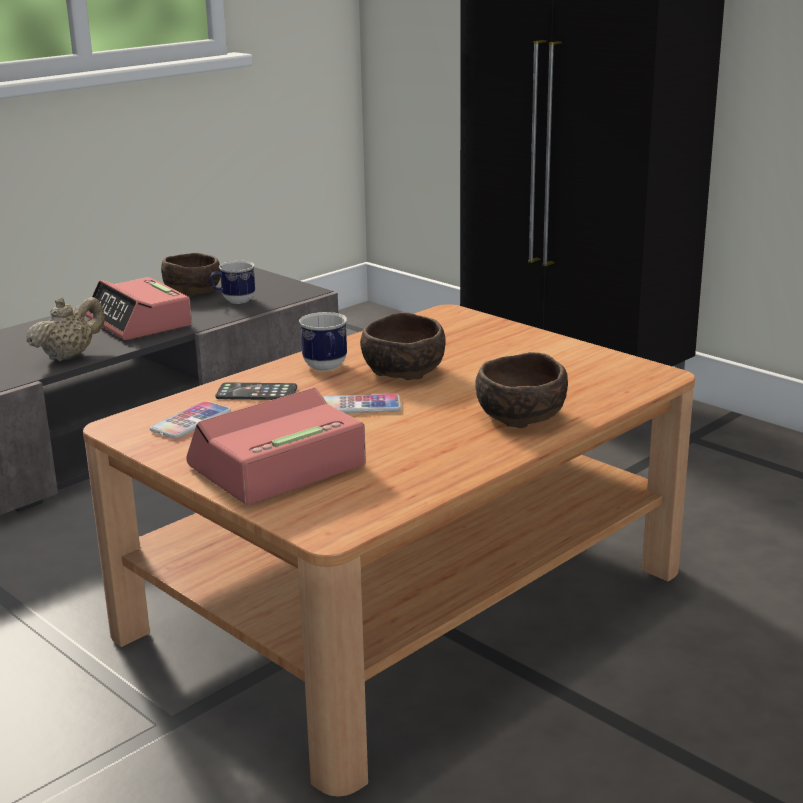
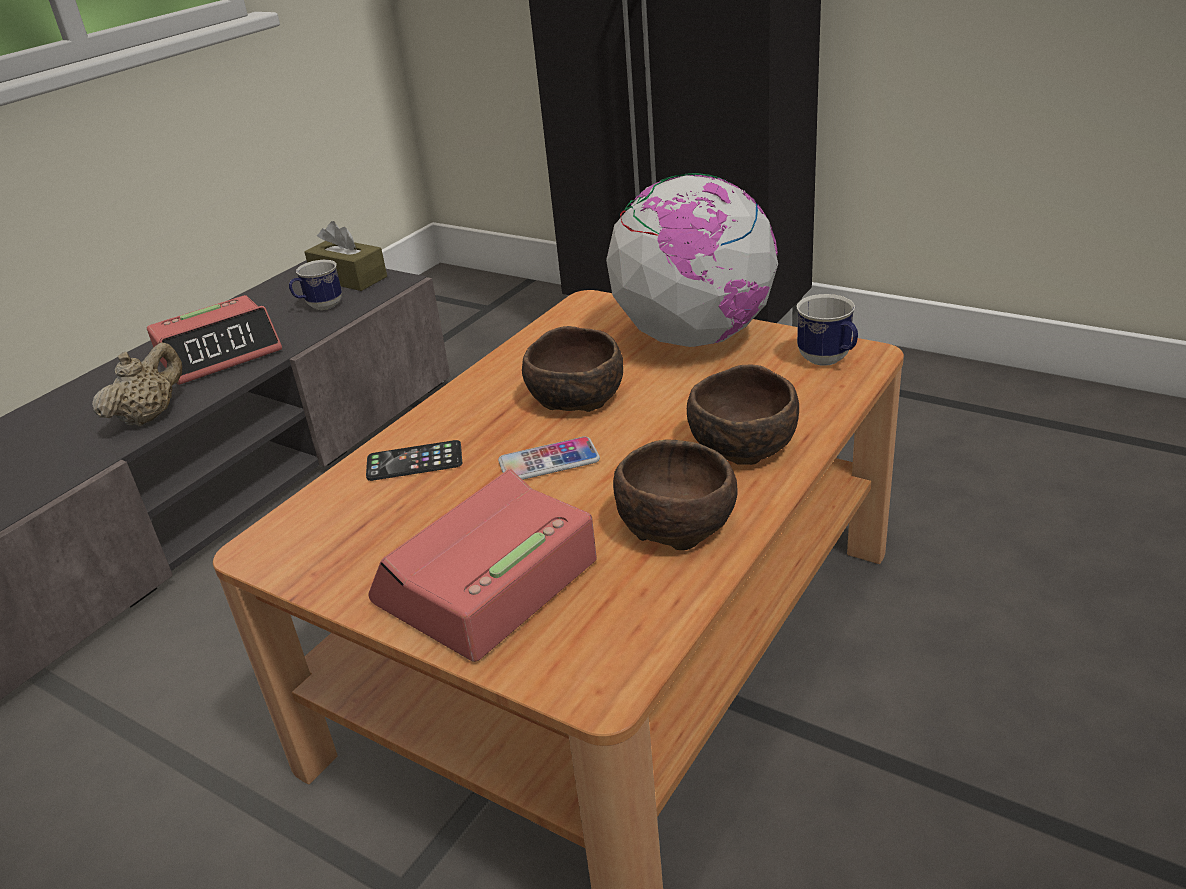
camera: 10 degrees left, 10 degrees up
alarm clock [85,277,192,340] -> alarm clock turned 75 degrees counterclockwise [147,295,282,385]
phone [150,401,231,438] -> none
brown bowl [161,253,221,297] -> brown bowl moved to [613,440,738,550]
mug [299,312,347,371] -> mug moved to [796,294,858,366]
none -> brown tissue box [304,221,387,291]
none -> globe [606,173,778,347]

